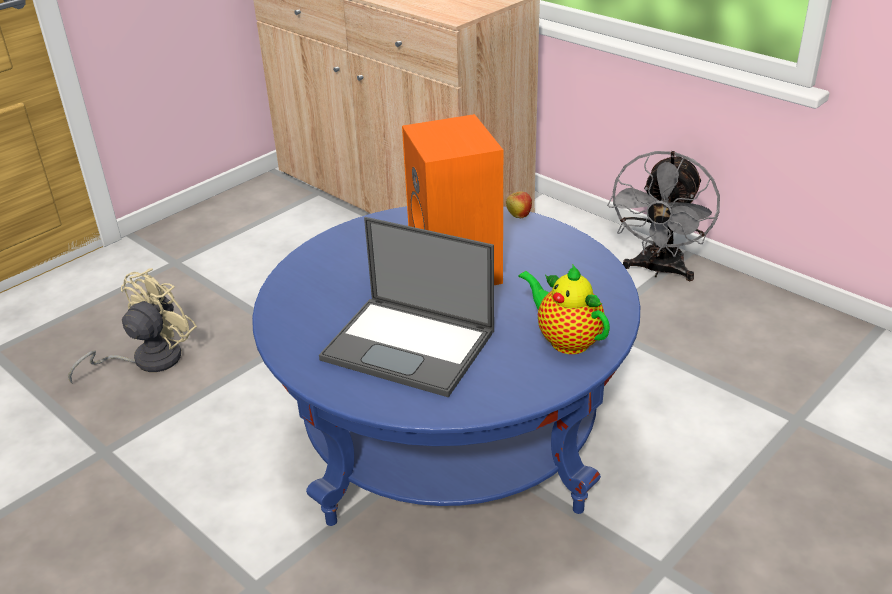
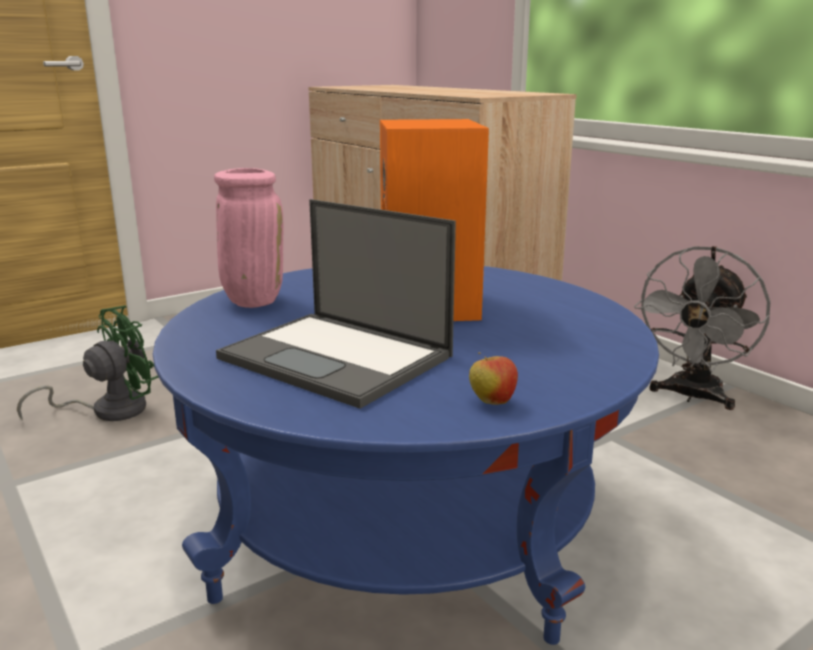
camera: 10 degrees right, 15 degrees down
beige fan [68,269,197,384] -> green fan [17,305,159,421]
apple [506,191,532,218] -> apple moved to [469,352,518,405]
teapot [518,264,610,354] -> none
none -> pink vase [214,168,283,308]

